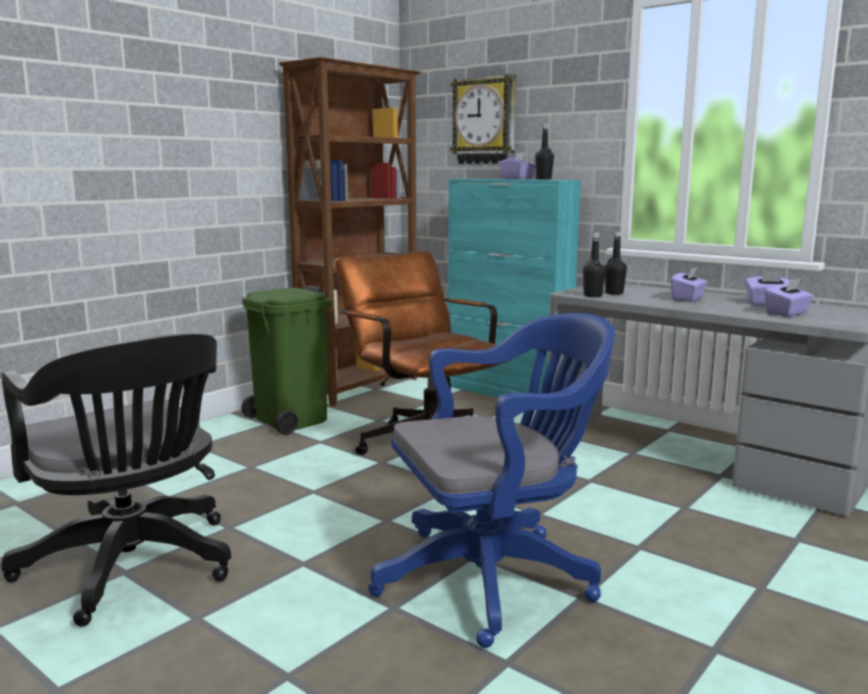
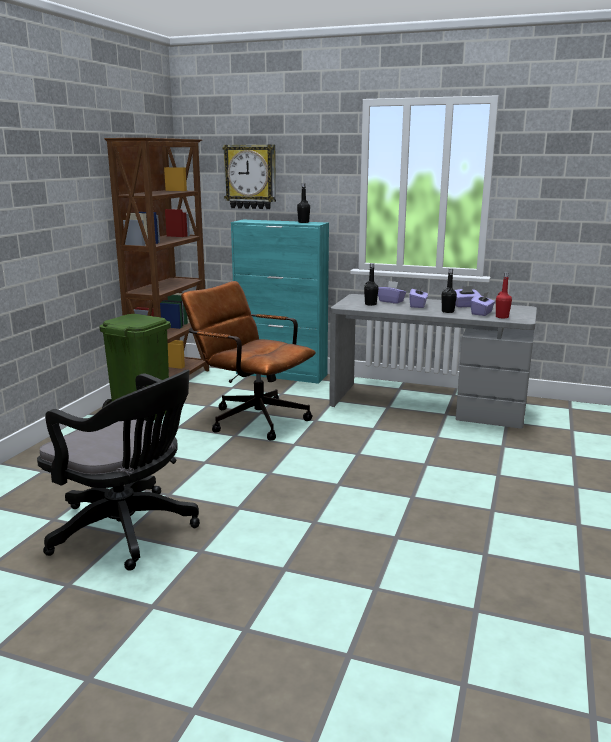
camera: 20 degrees left, 5 degrees up
blue office chair [368,313,615,648] -> none
purple tissue box [500,153,536,179] -> purple tissue box moved to [378,281,406,304]
black bottle [583,232,605,297] -> black bottle moved to [441,268,457,313]
none -> red bottle [496,272,512,319]

